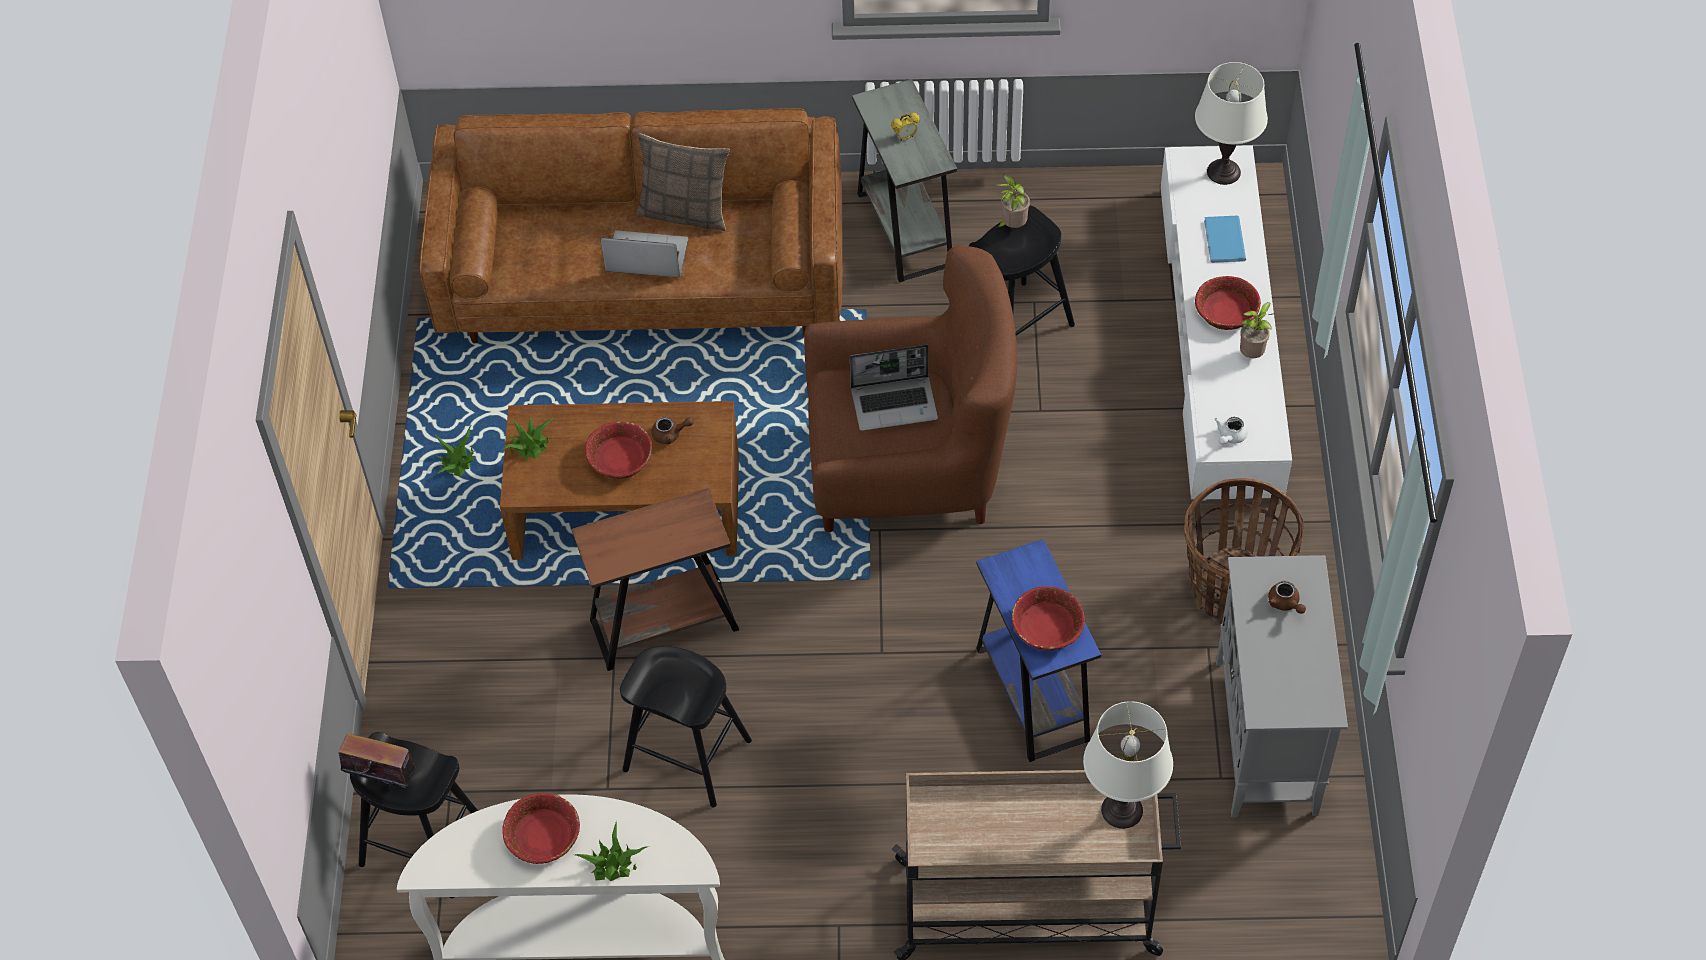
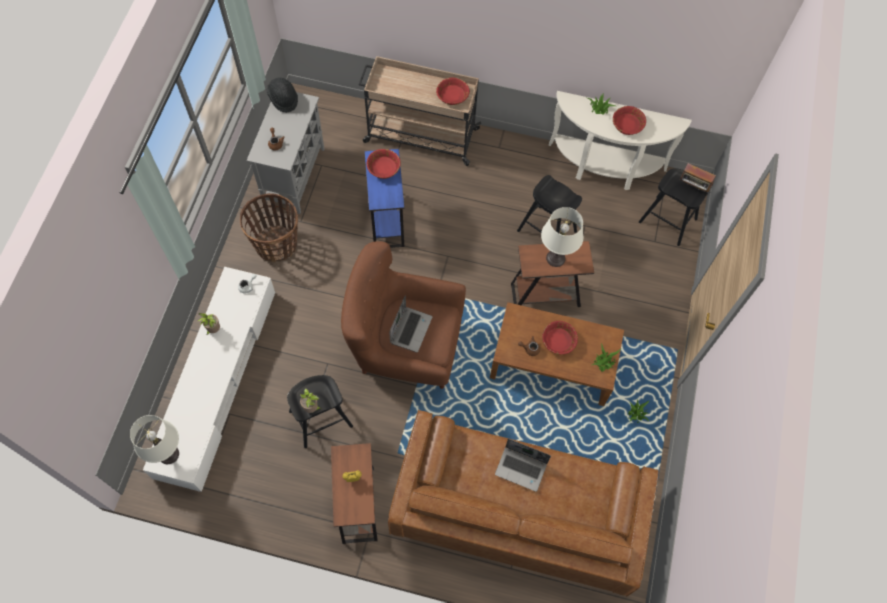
camera: 170 degrees left, 10 degrees up
pillow [636,133,730,231] -> none
laptop [850,344,938,431] -> laptop turned 105 degrees clockwise [389,295,432,352]
grey side table [852,79,957,282] -> brown side table [331,443,378,544]
white table lamp [1083,701,1173,829] -> white table lamp moved to [541,207,583,267]
red bowl [1195,276,1261,330] -> red bowl moved to [436,78,470,105]
blue book [1204,216,1246,263] -> none
none -> black hat [267,78,298,113]

